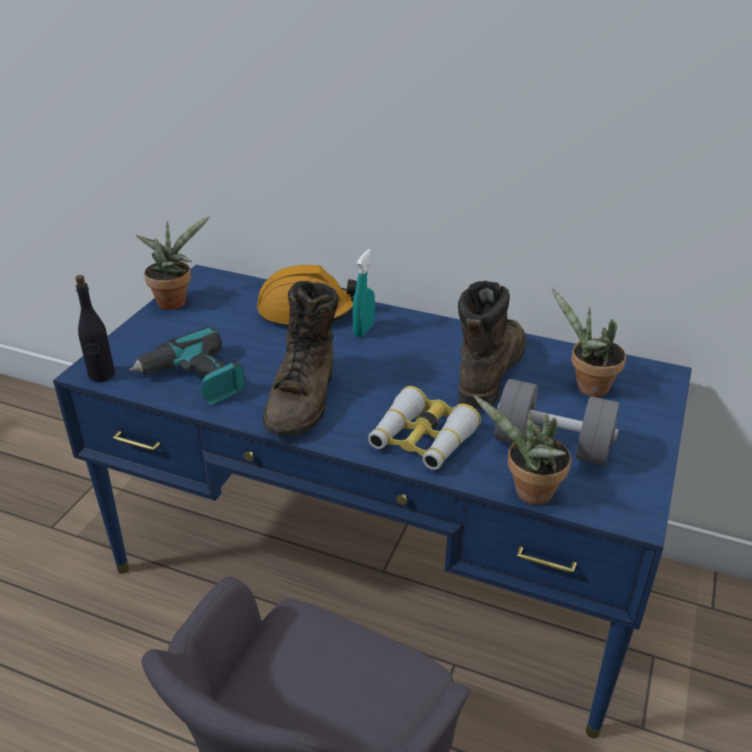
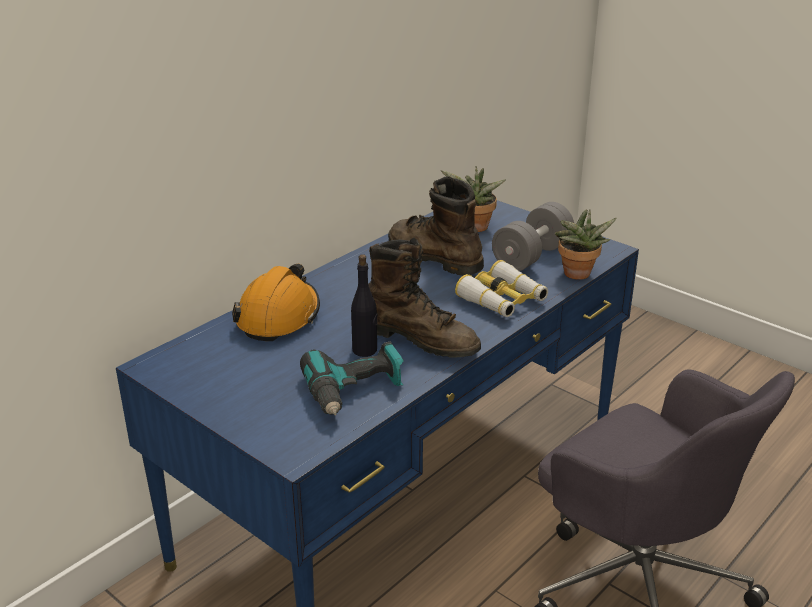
camera: 70 degrees left, 5 degrees down
black bottle [75,275,115,382] -> black bottle moved to [351,254,378,357]
potted plant [136,216,210,310] -> none
turquoise spray bottle [353,249,375,337] -> none

